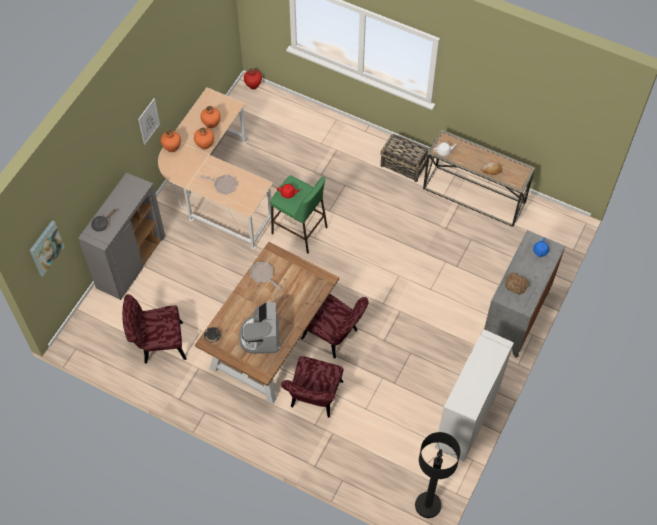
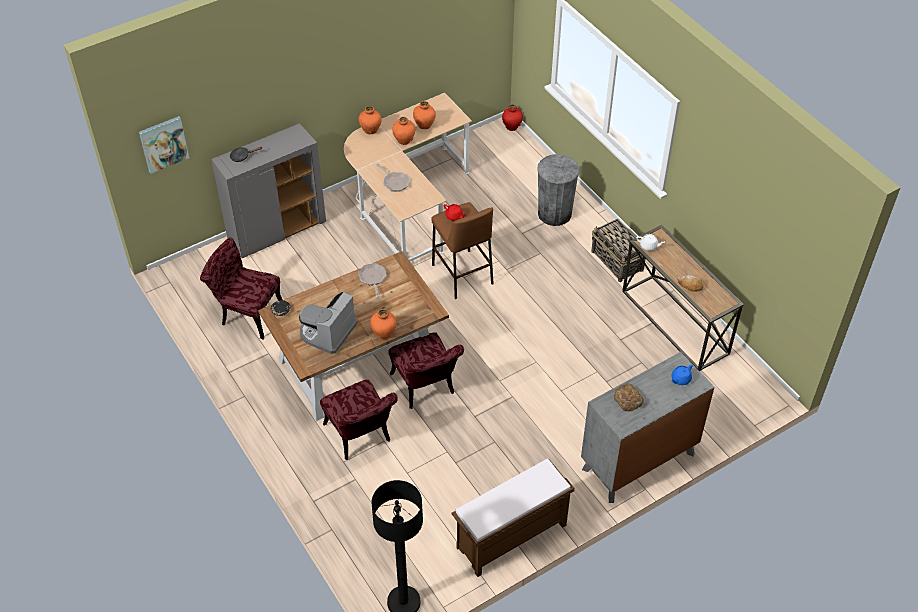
camera: 30 degrees right, 10 degrees down
picture [138,98,160,145] -> none
green stool [270,175,328,254] -> brown stool [432,202,494,299]
red chair [281,356,343,418] -> red chair turned 75 degrees counterclockwise [320,379,398,460]
white cabinet [435,329,514,462] -> brown bench [452,459,574,577]
none -> orange vase [370,309,397,339]
none -> grey trash can [537,154,579,226]

